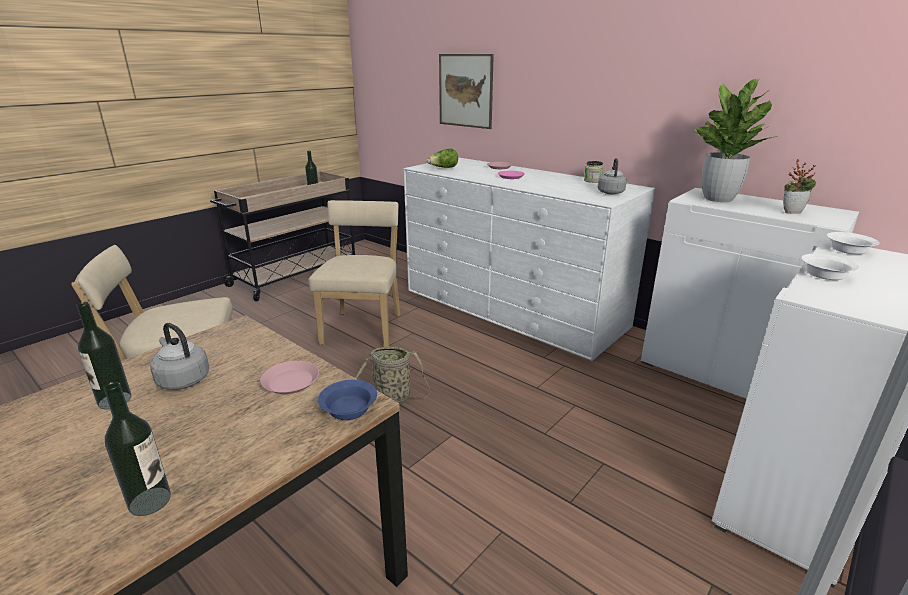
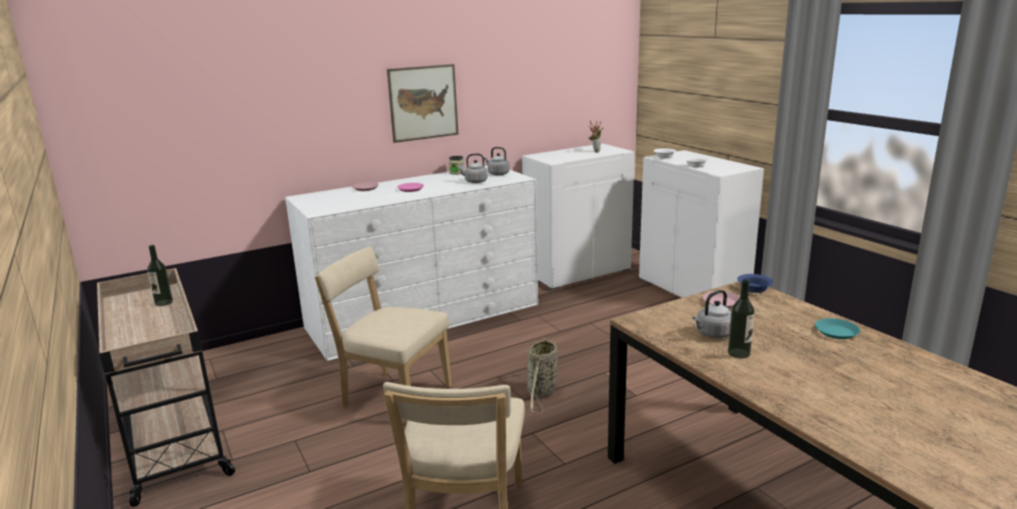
camera: 70 degrees left, 5 degrees down
bottle [104,382,171,516] -> turquoise plate [815,318,860,339]
lettuce [427,148,458,168] -> none
picture [439,54,494,129] -> picture moved to [387,64,458,143]
potted plant [693,79,778,202] -> none
none -> grey kettle [458,153,488,183]

